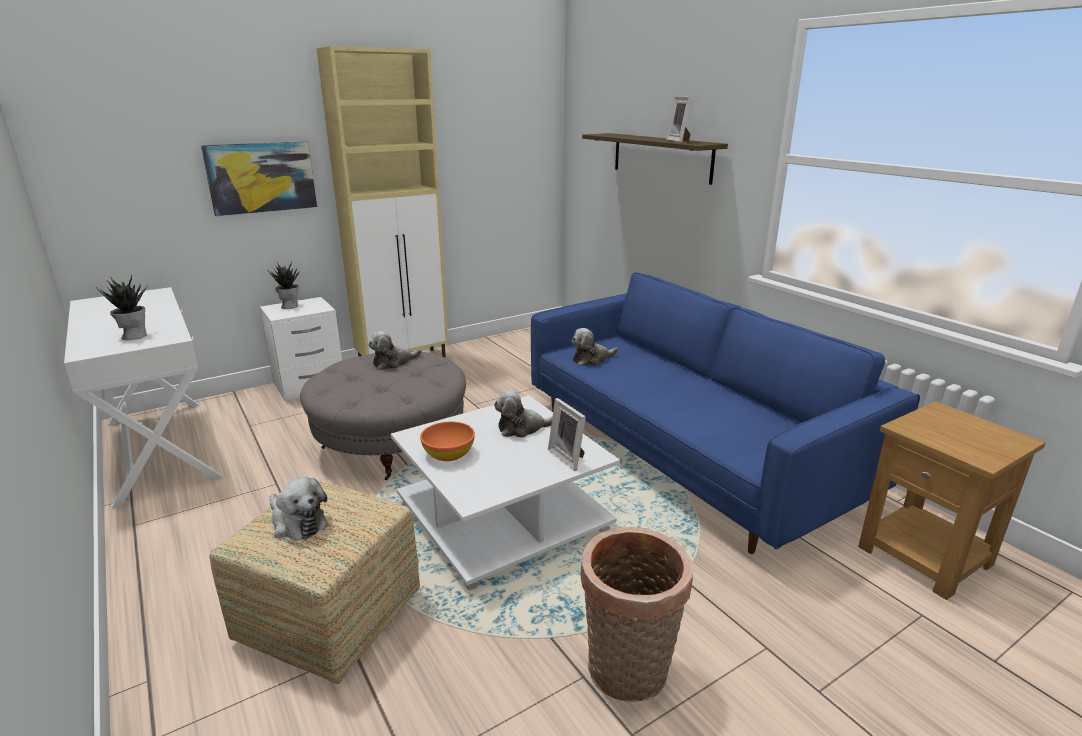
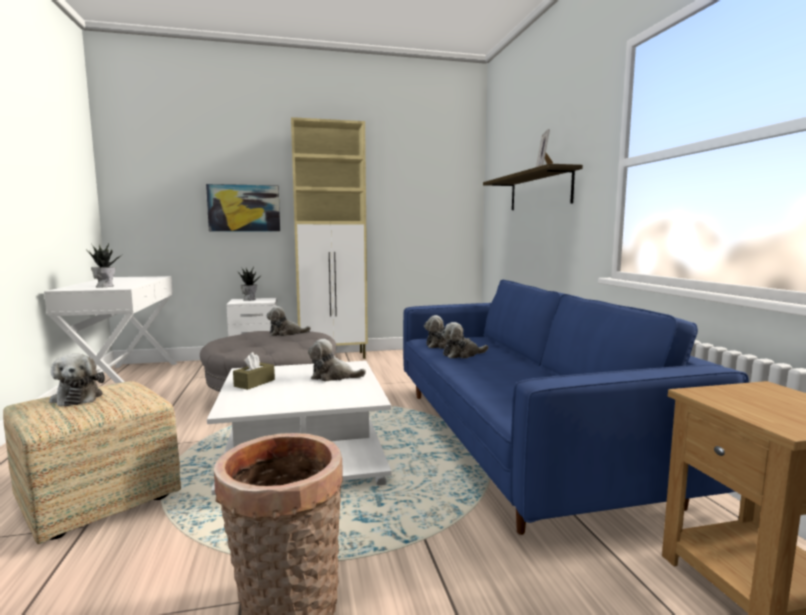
camera: 20 degrees right, 15 degrees down
orange bowl [420,421,475,461] -> brown tissue box [233,352,275,390]
picture frame [548,398,586,471] -> none
none -> plush toy [442,322,488,358]

